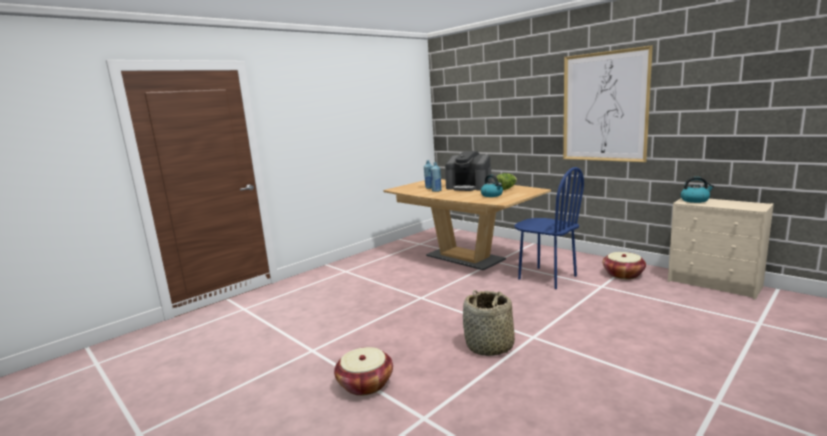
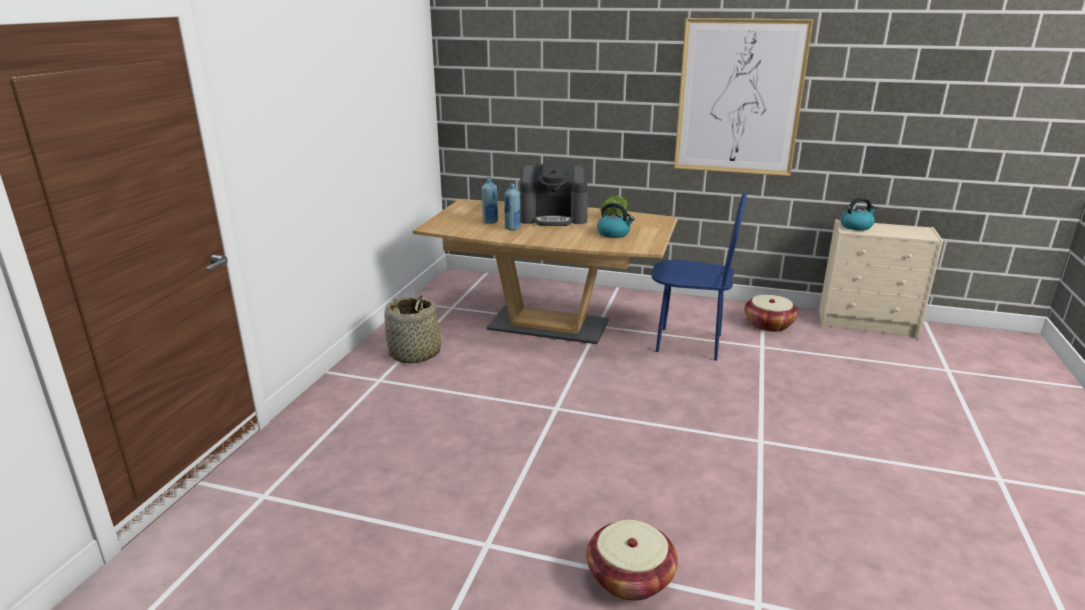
camera: 30 degrees left, 10 degrees up
basket [463,290,515,356] -> basket moved to [384,295,441,363]

